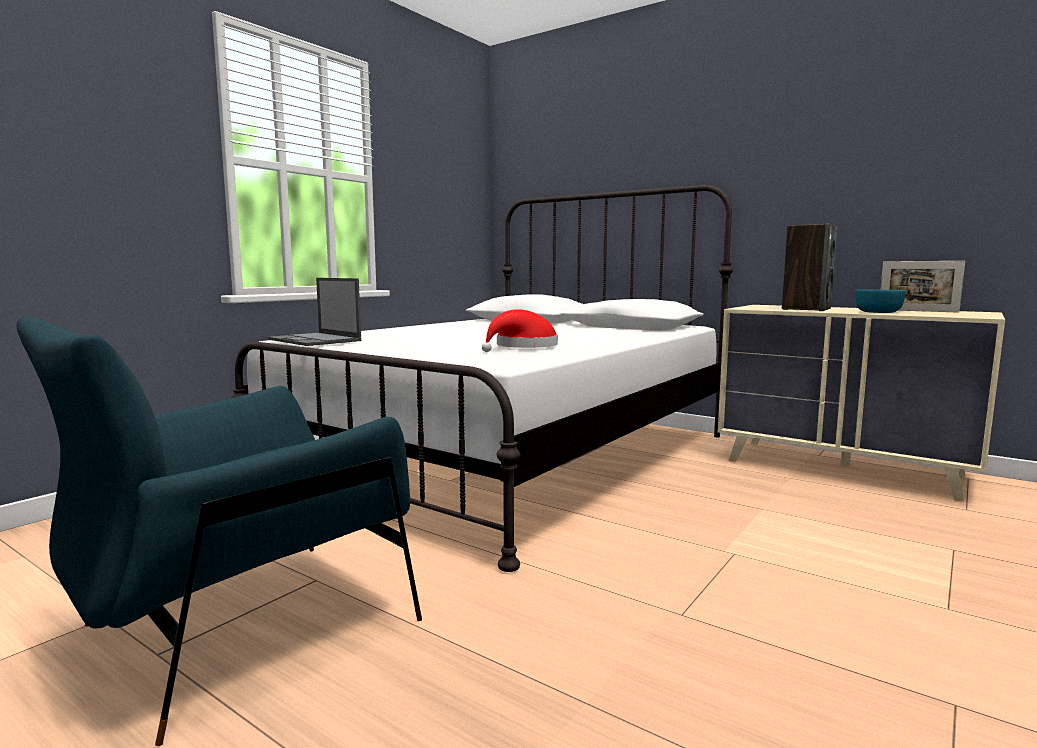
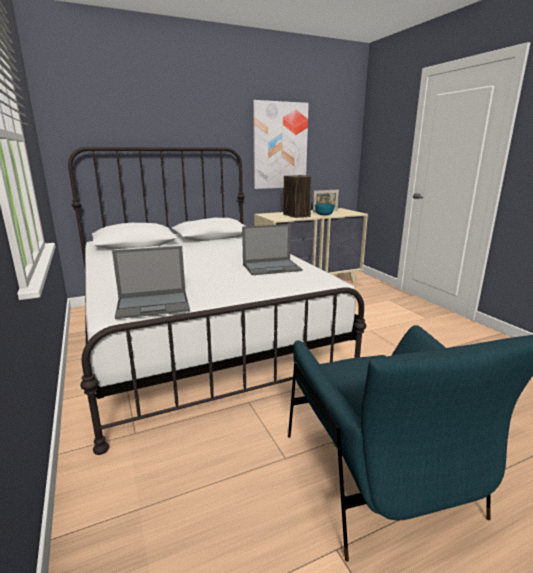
camera: 60 degrees left, 10 degrees up
red hat [482,309,558,352] -> laptop [242,224,303,275]
none -> picture [253,100,309,189]

